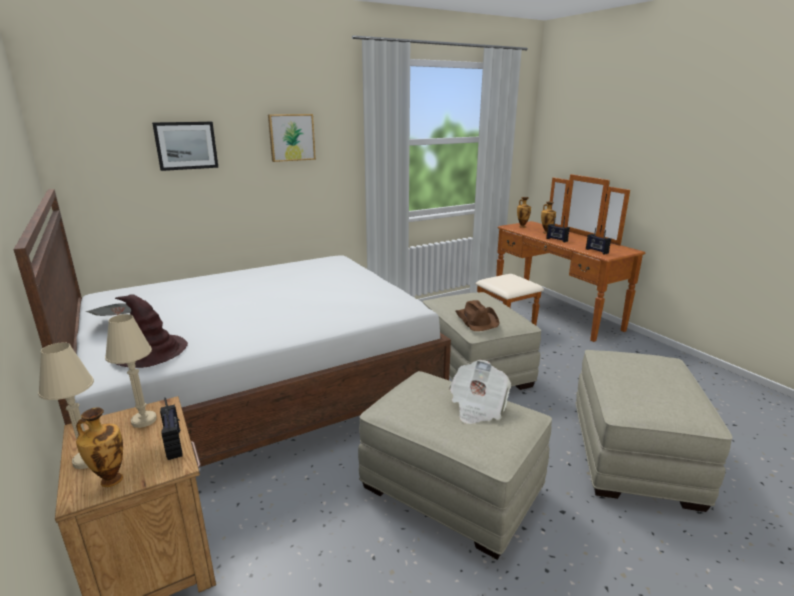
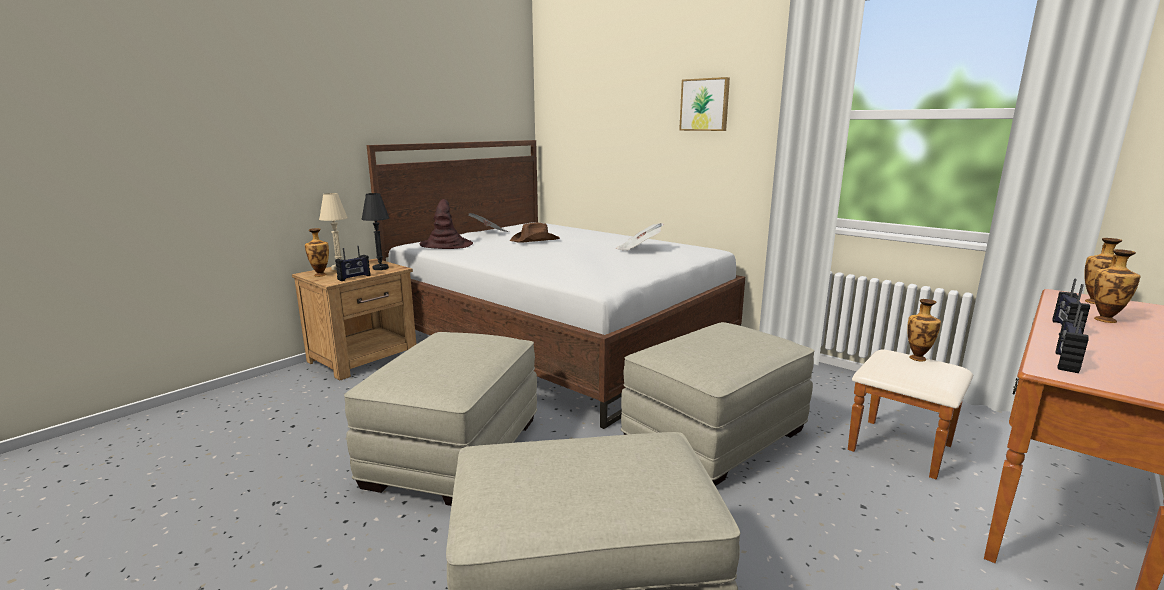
camera: 70 degrees right, 5 degrees down
beige table lamp [105,314,157,428] -> black table lamp [362,193,389,270]
picture [152,122,219,171] -> none
newspaper [449,360,511,424] -> newspaper moved to [616,223,664,251]
brown hat [455,300,500,331] -> brown hat moved to [510,222,560,243]
none -> vase [907,299,941,361]

